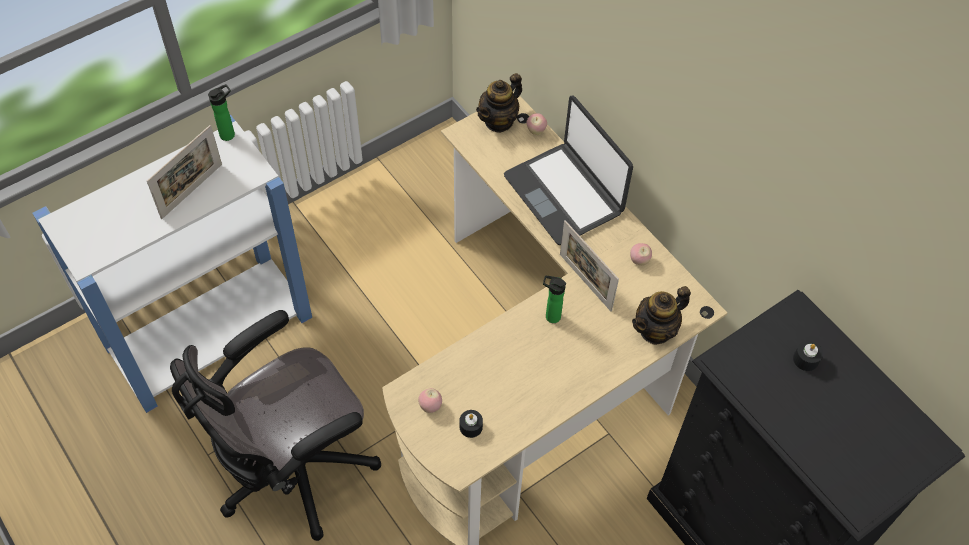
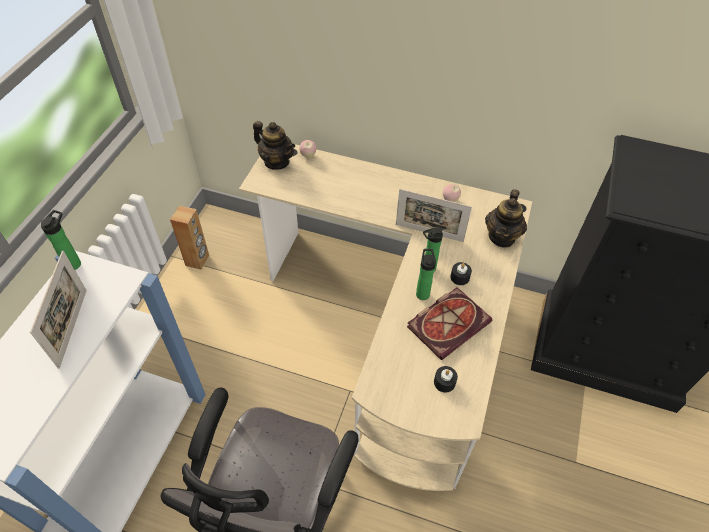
camera: 35 degrees left, 5 degrees down
apple [418,388,442,413] -> none
teapot [476,73,522,133] -> teapot turned 60 degrees counterclockwise [253,121,295,170]
laptop [504,96,633,245] -> none
black candle [793,340,823,371] -> black candle moved to [450,262,472,285]
none -> brown speaker [170,206,209,270]
none -> book [407,287,492,360]
none -> bottle [416,249,436,300]

